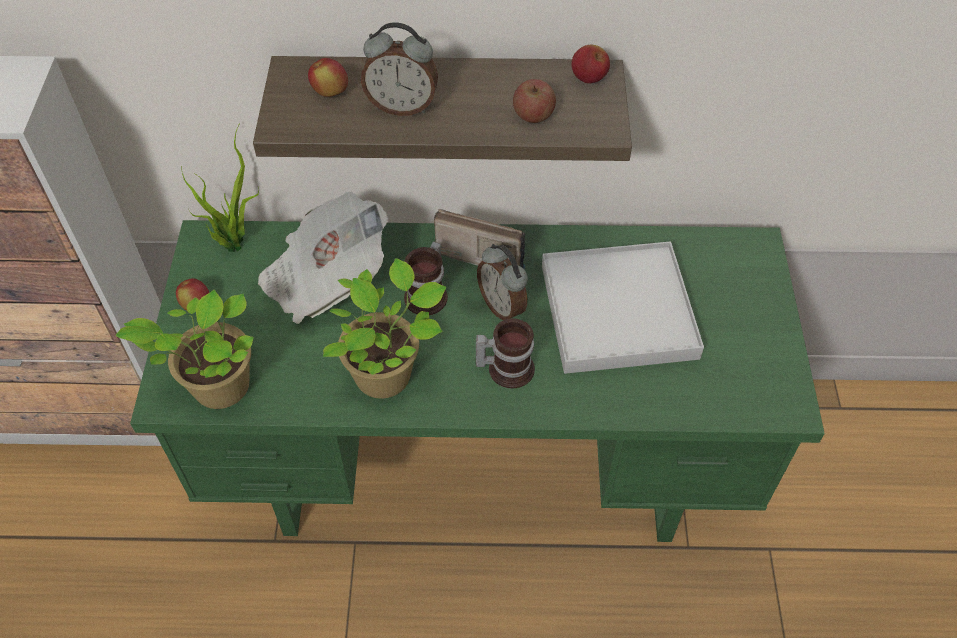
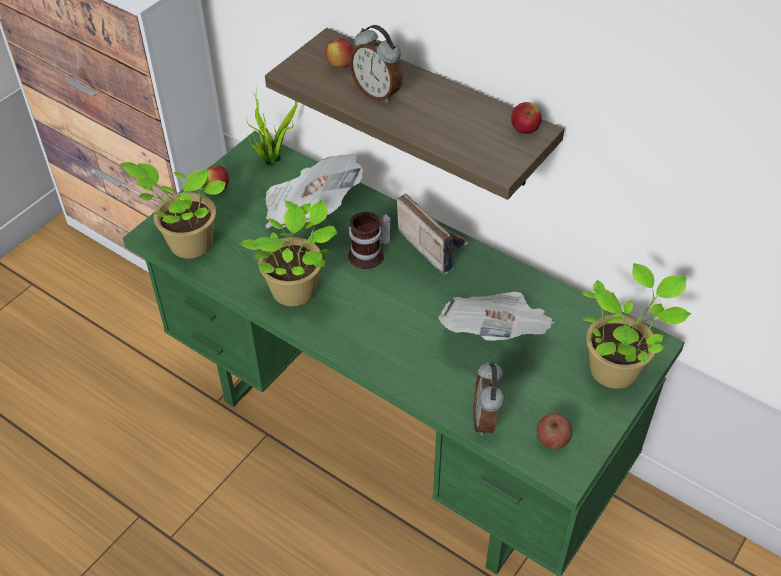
camera: 35 degrees right, 5 degrees down
mug [476,318,535,388] -> none
alarm clock [477,244,528,320] -> alarm clock moved to [473,361,504,436]
apple [513,79,556,123] -> apple moved to [537,414,572,449]
white tray [542,241,704,374] -> newspaper [438,291,555,341]
none -> potted plant [581,263,691,389]

